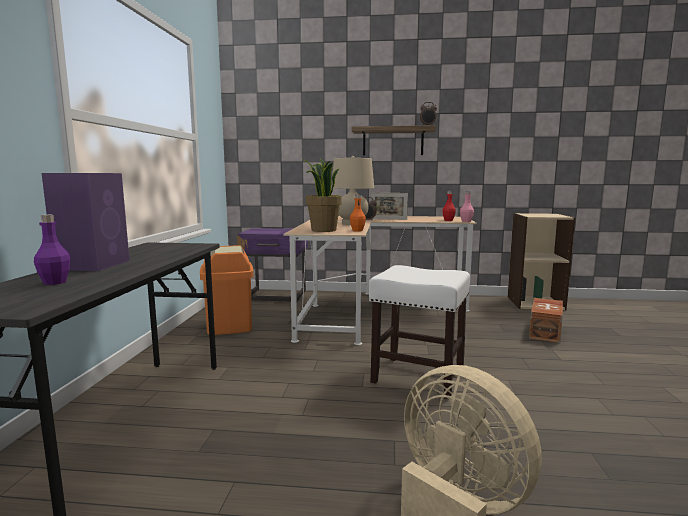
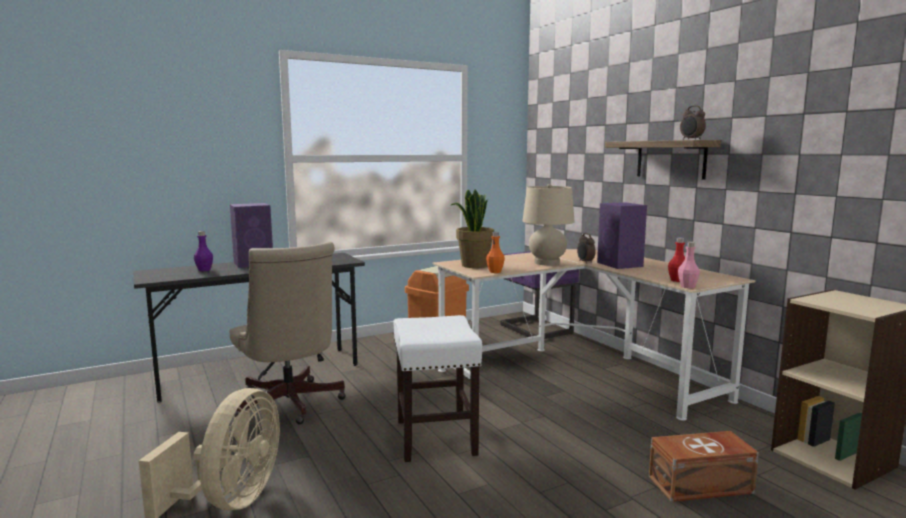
camera: 55 degrees right, 0 degrees up
picture frame [371,193,408,220] -> purple speaker [597,202,647,269]
none -> beige office chair [230,242,346,424]

